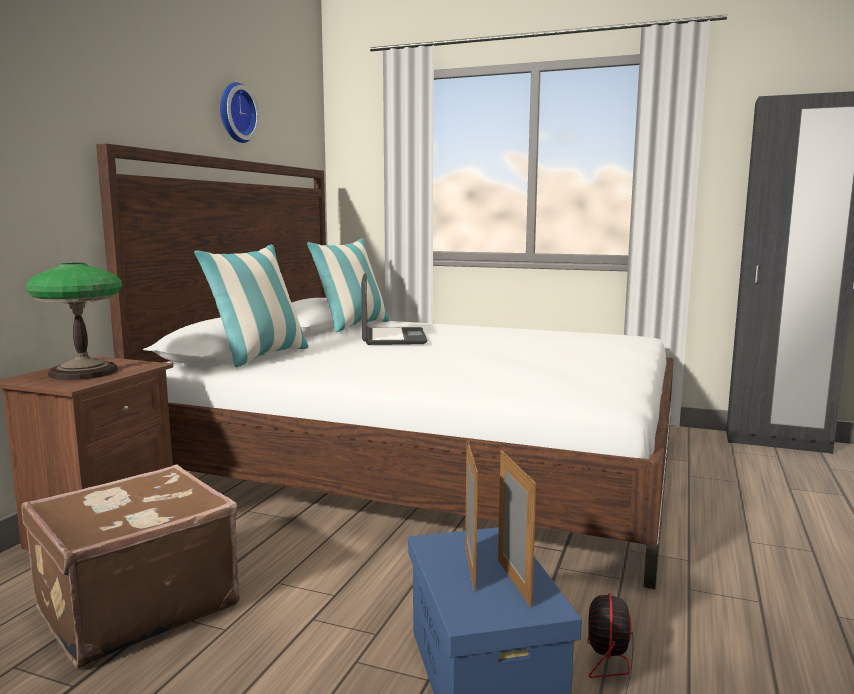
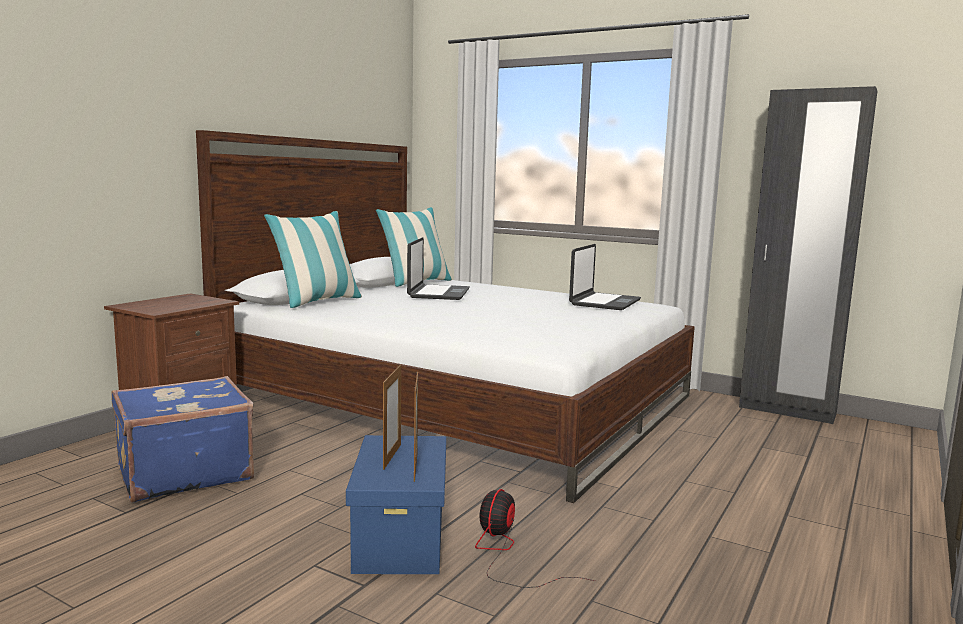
camera: 10 degrees right, 0 degrees up
brown suitcase [22,464,240,668] -> blue suitcase [111,376,254,503]
table lamp [26,263,122,380] -> none
wall clock [220,82,260,143] -> none
none -> laptop [569,244,641,310]

